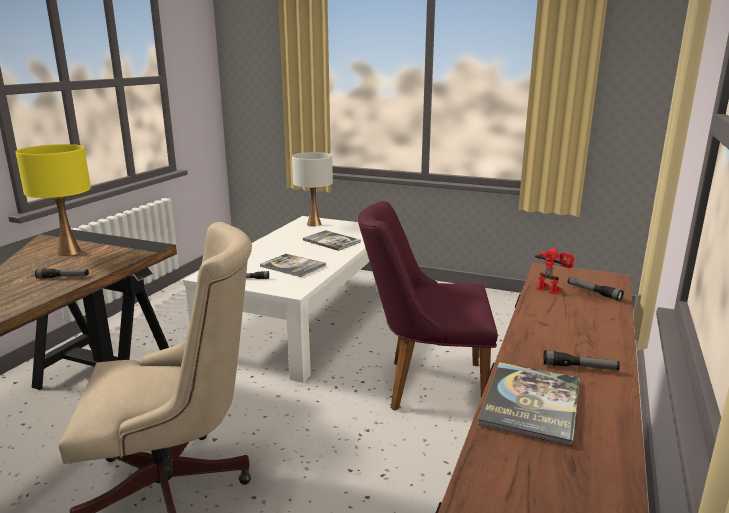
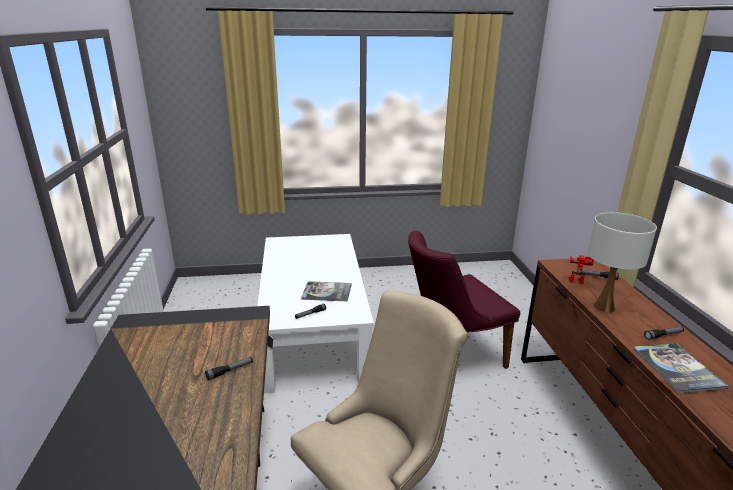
camera: 30 degrees left, 5 degrees up
yellow table lamp [16,144,91,256] -> none
white table lamp [292,152,333,227] -> white table lamp moved to [588,212,657,313]
book [303,230,361,251] -> none

